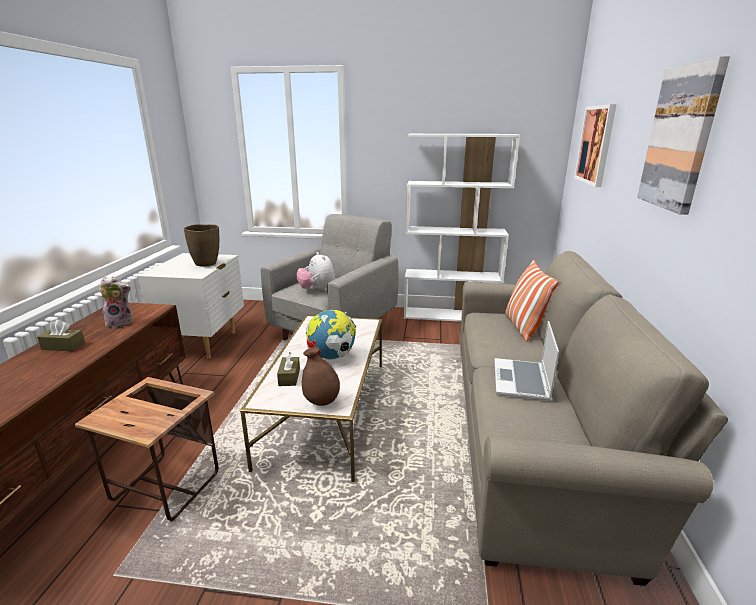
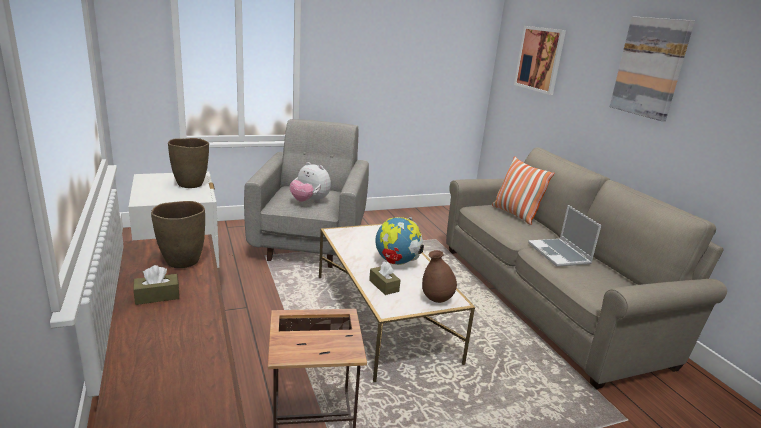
camera: 30 degrees left, 0 degrees up
plush toy [99,277,133,328] -> brown vase [151,201,205,268]
white bookcase [404,134,520,322] -> none

